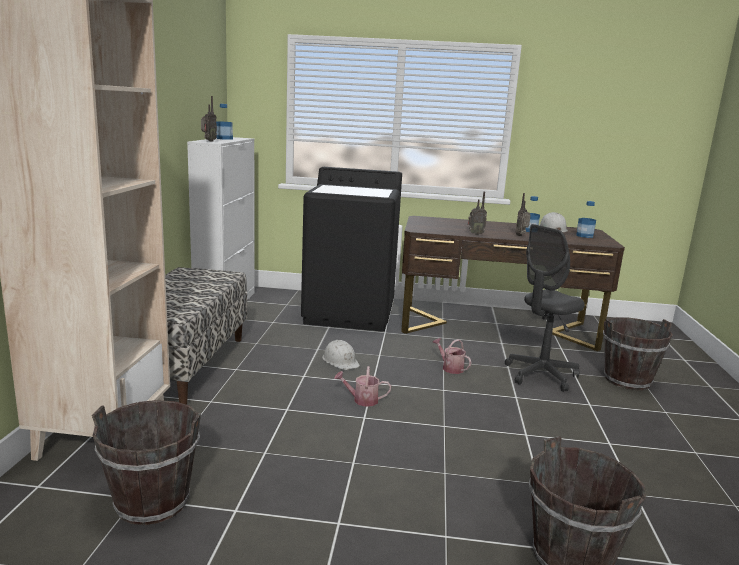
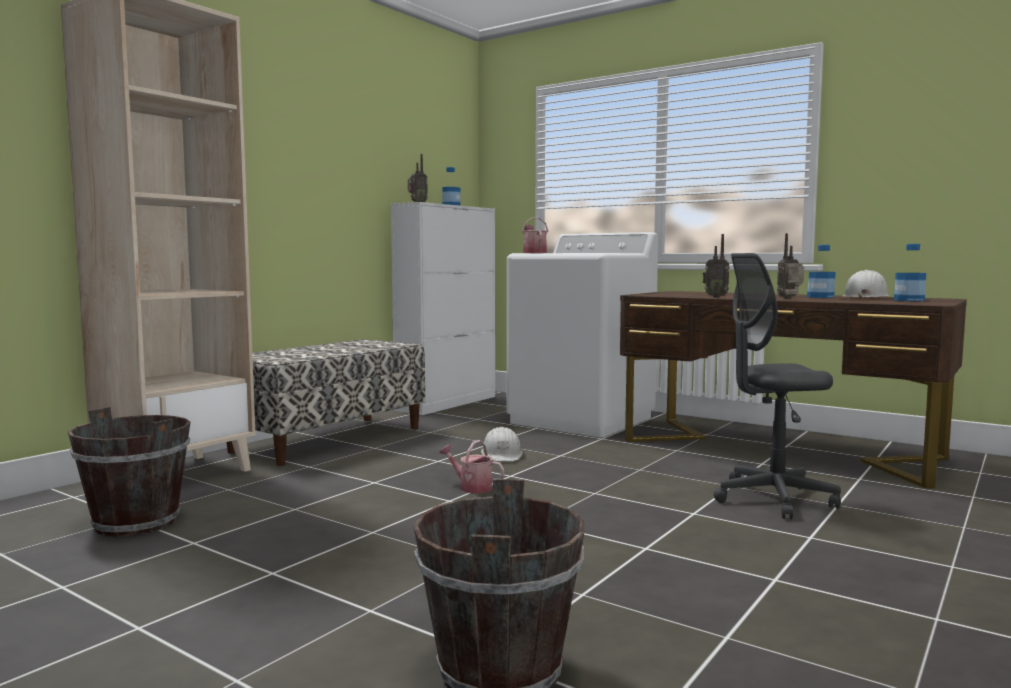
camera: 30 degrees right, 10 degrees down
black washing machine [301,167,402,331] -> white washing machine [507,232,658,438]
watering can [433,338,471,374] -> watering can moved to [522,217,548,253]
brown bucket [603,317,673,390] -> none

